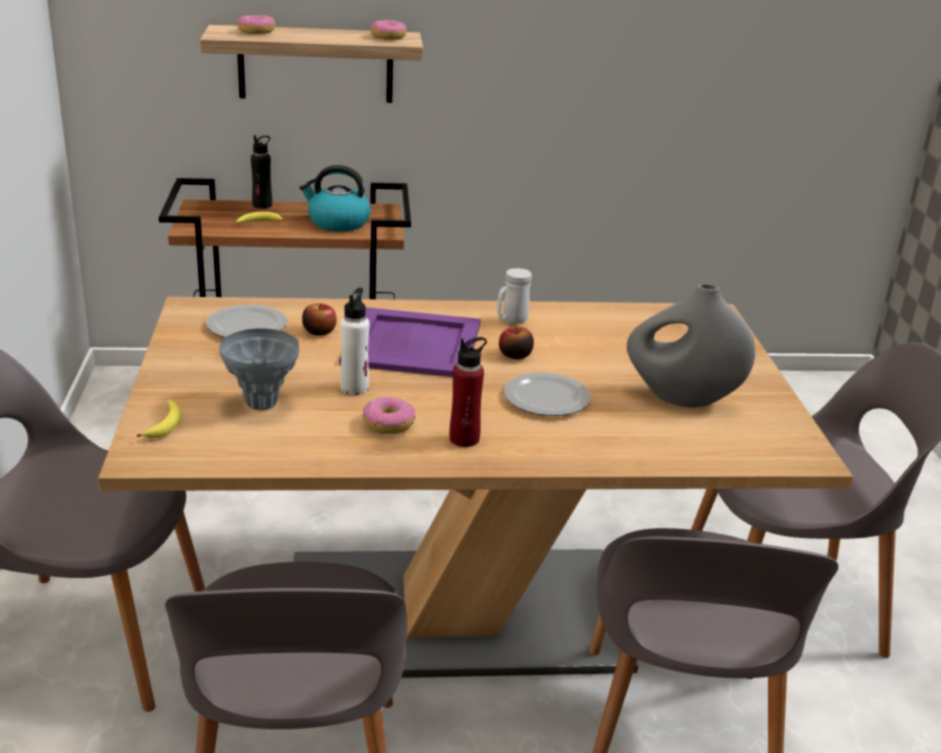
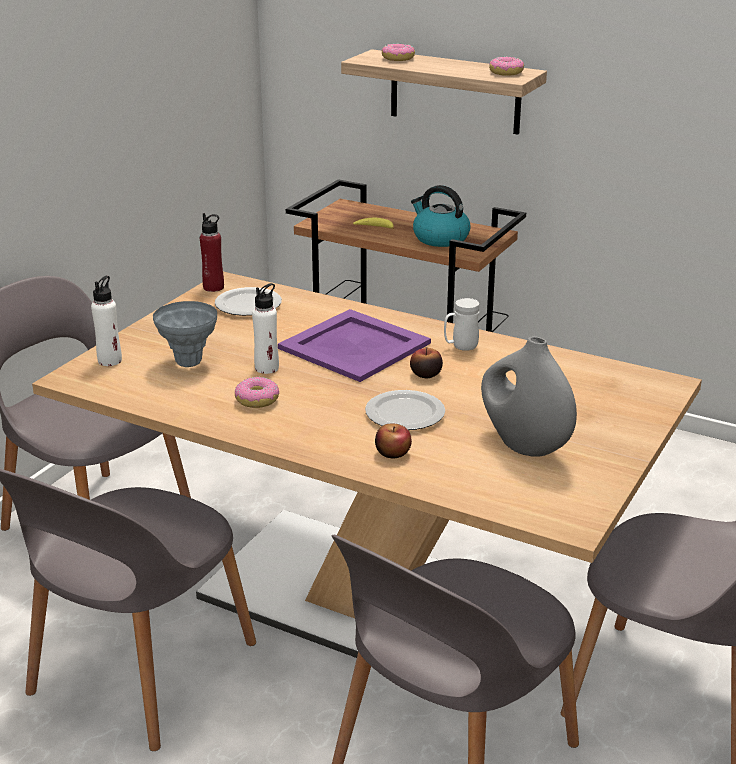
camera: 35 degrees right, 0 degrees up
banana [137,400,182,438] -> white bottle [91,276,122,366]
black bottle [251,135,272,209] -> none
apple [302,304,337,335] -> apple moved to [375,423,412,458]
red bottle [449,337,487,447] -> red bottle moved to [200,213,224,292]

